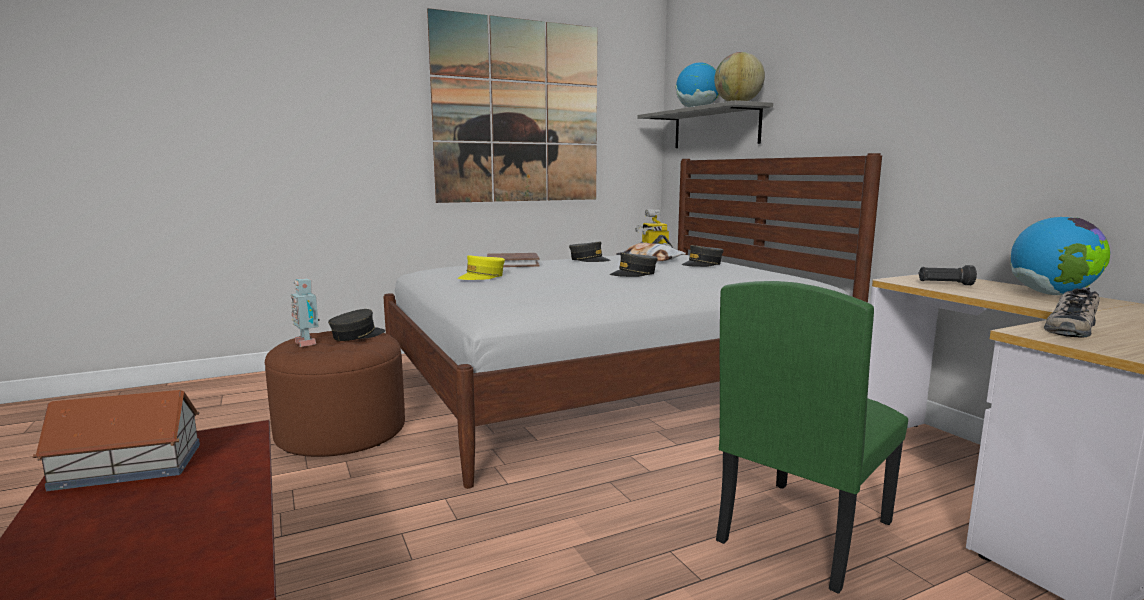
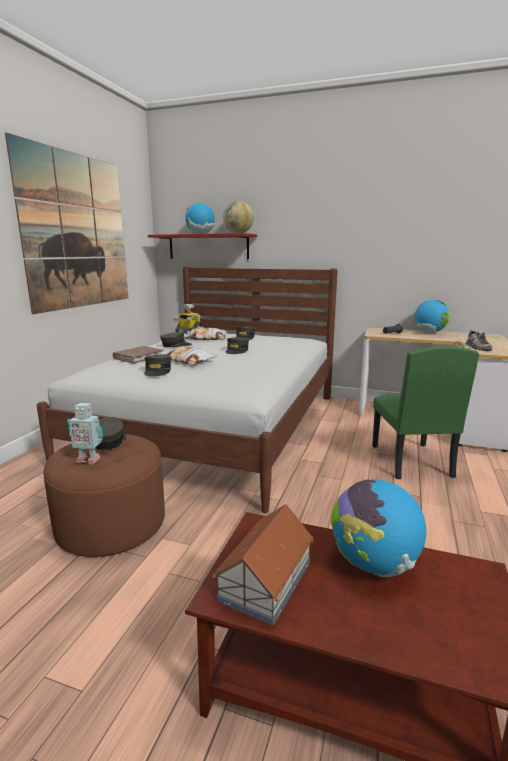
camera: 45 degrees left, 5 degrees up
yellow cap [458,255,505,280] -> grey cap [144,355,171,377]
grey shelf [637,100,773,148] -> red shelf [148,233,257,259]
none -> pillow [164,346,216,365]
none -> globe [331,479,426,577]

